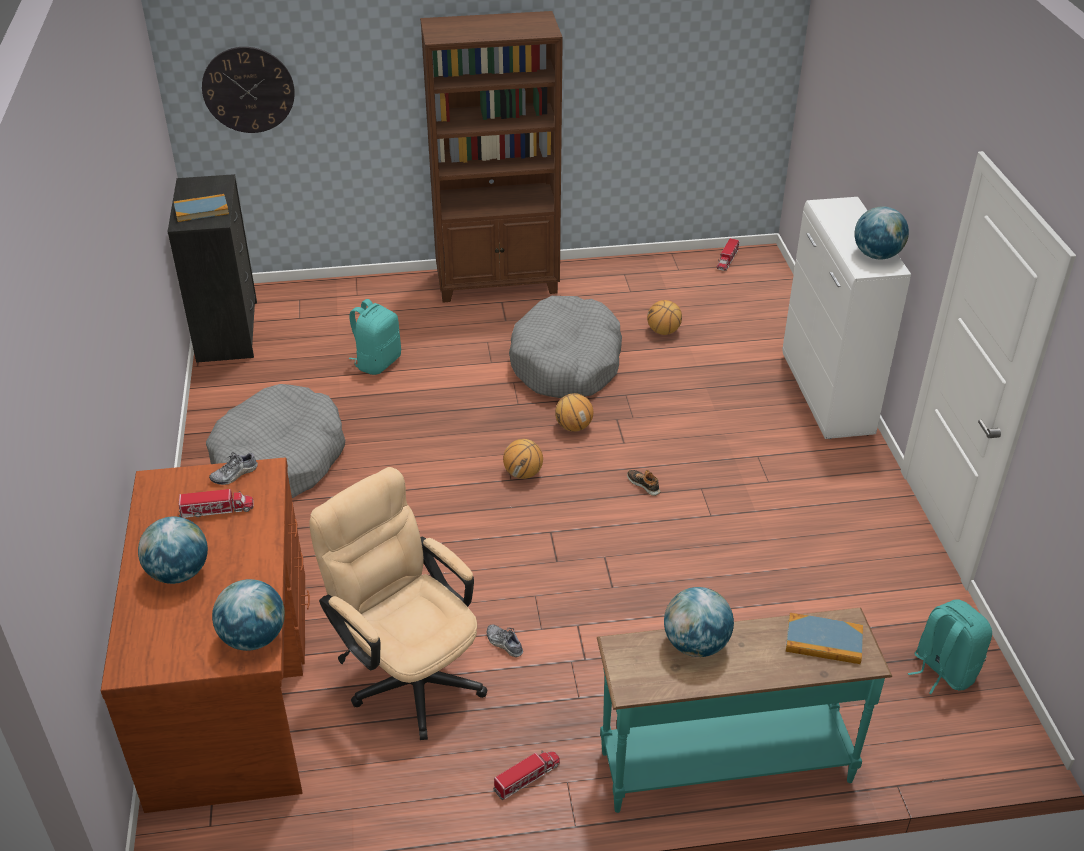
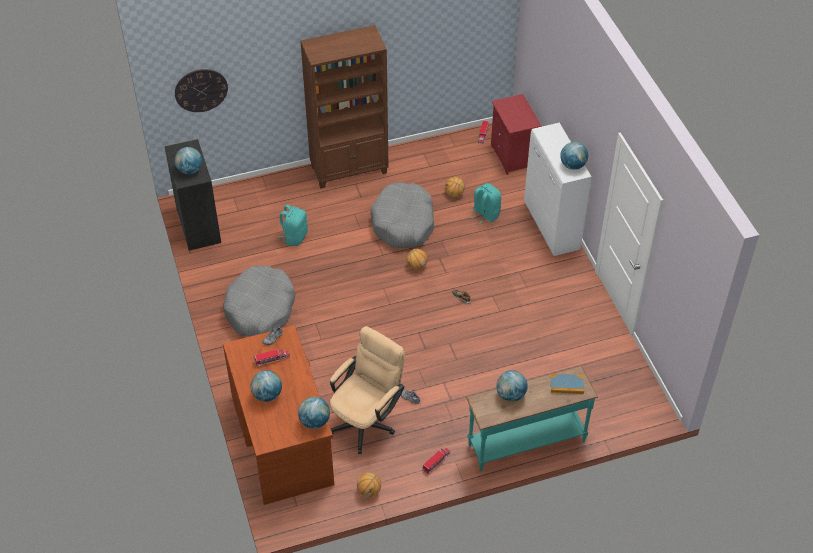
camera: 10 degrees left, 10 degrees up
book [174,194,229,222] -> globe [174,147,202,174]
beige office chair [310,467,487,740] -> beige office chair turned 90 degrees clockwise [330,326,405,454]
basketball [503,439,543,479] -> basketball moved to [357,473,381,497]
turquoise backpack [908,599,992,694] -> turquoise backpack moved to [470,183,501,225]
none -> red nightstand [491,94,542,175]

